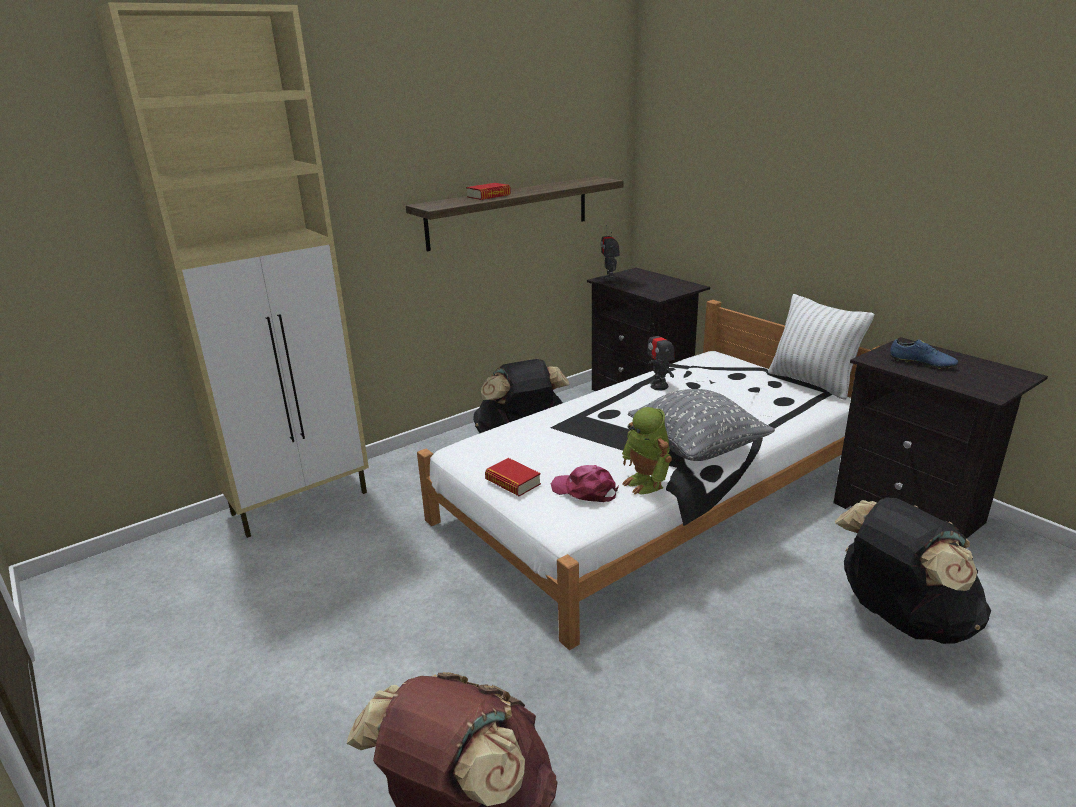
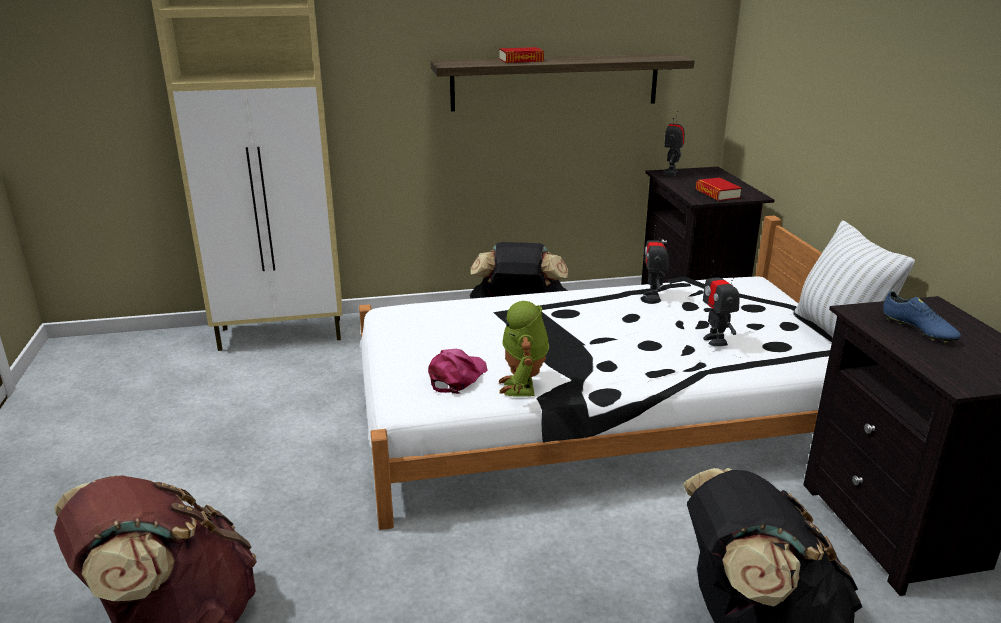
camera: 25 degrees right, 0 degrees up
book [485,458,541,496] -> book moved to [696,178,742,201]
pink cap [551,465,618,502] -> pink cap turned 60 degrees clockwise [428,349,487,394]
grey pillow [628,389,775,461] -> none
none -> toy robot [703,261,740,346]

